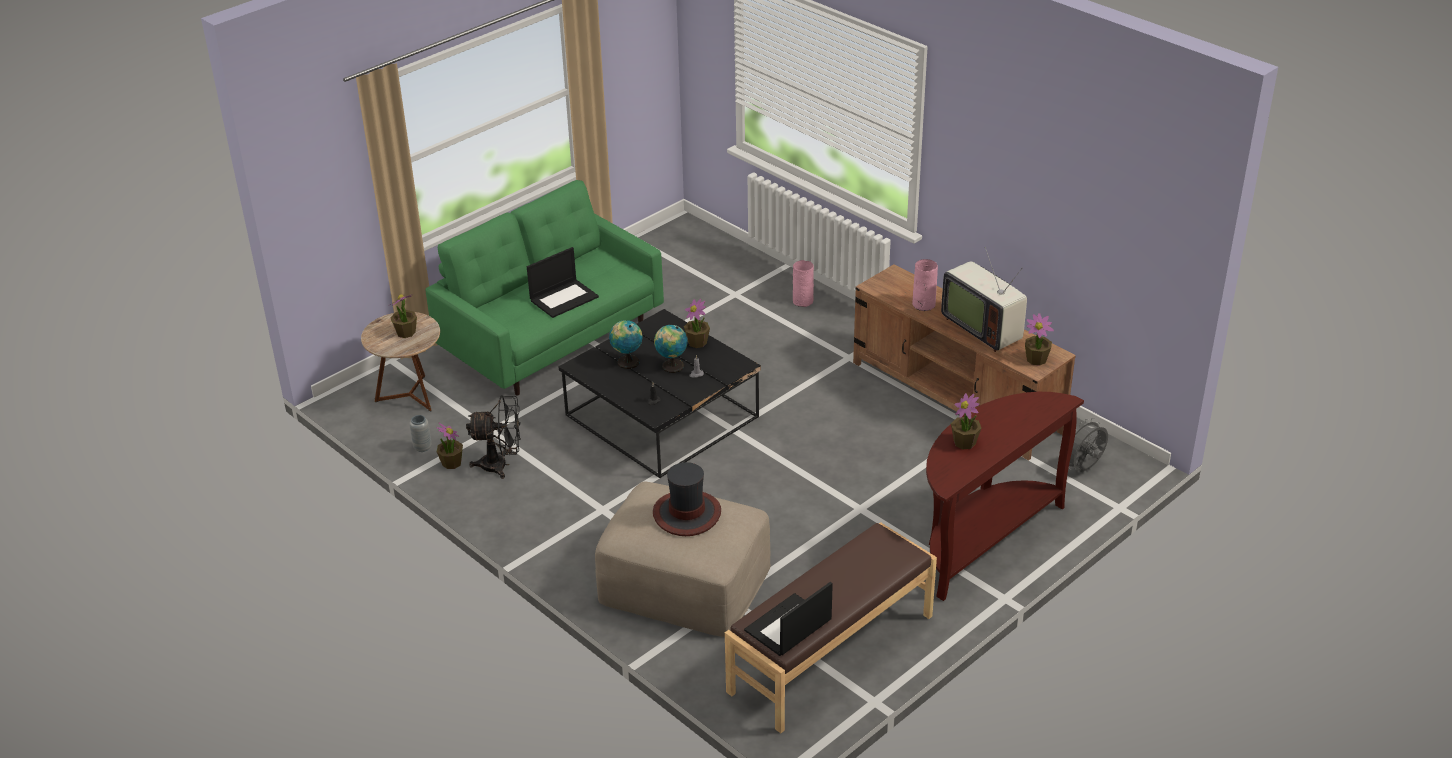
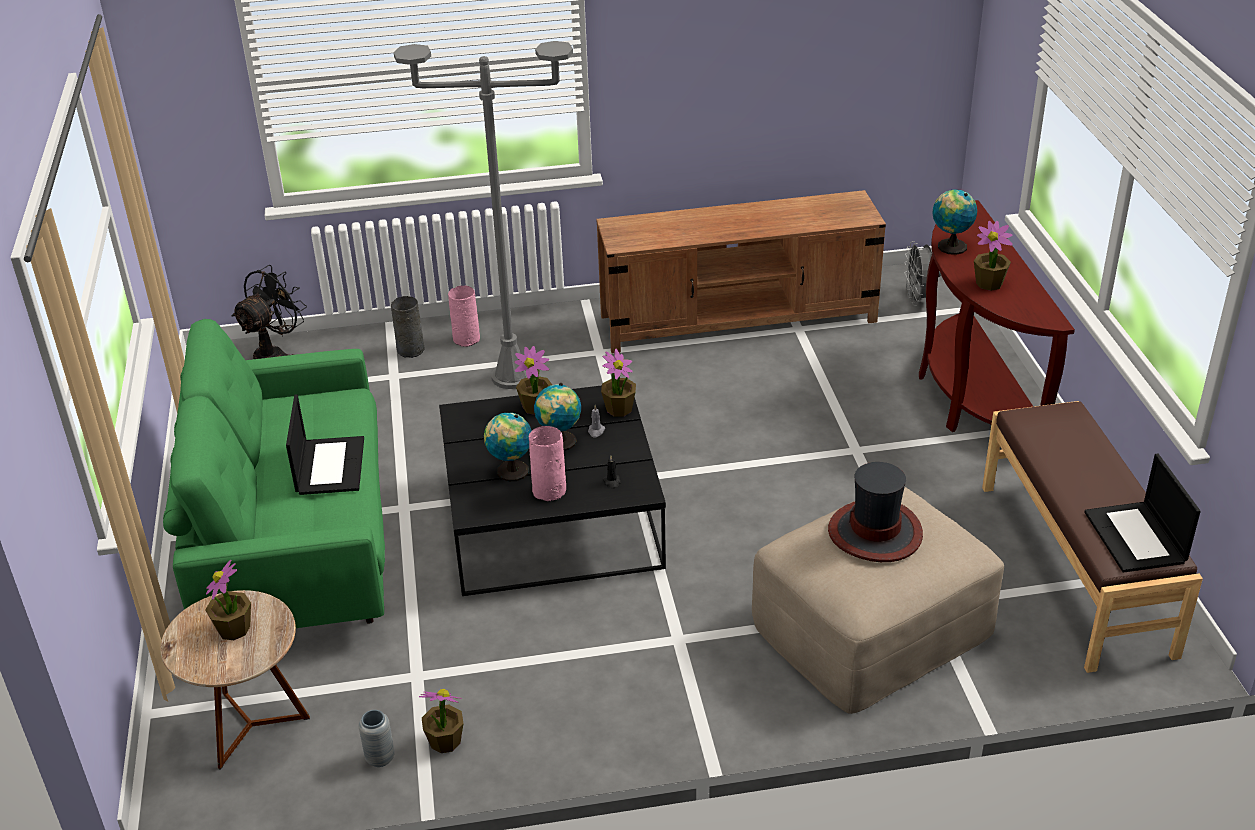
camera: 55 degrees left, 0 degrees up
black fan [466,395,521,479] -> black fan moved to [232,265,307,359]
pink vase [912,259,938,311] -> pink vase moved to [529,426,566,501]
television [941,247,1027,352] -> none
potted plant [1025,313,1054,366] -> potted plant moved to [601,348,636,416]
none -> grey vase [391,296,425,358]
none -> grey floor lamp [394,41,573,389]
none -> globe [932,189,977,255]

